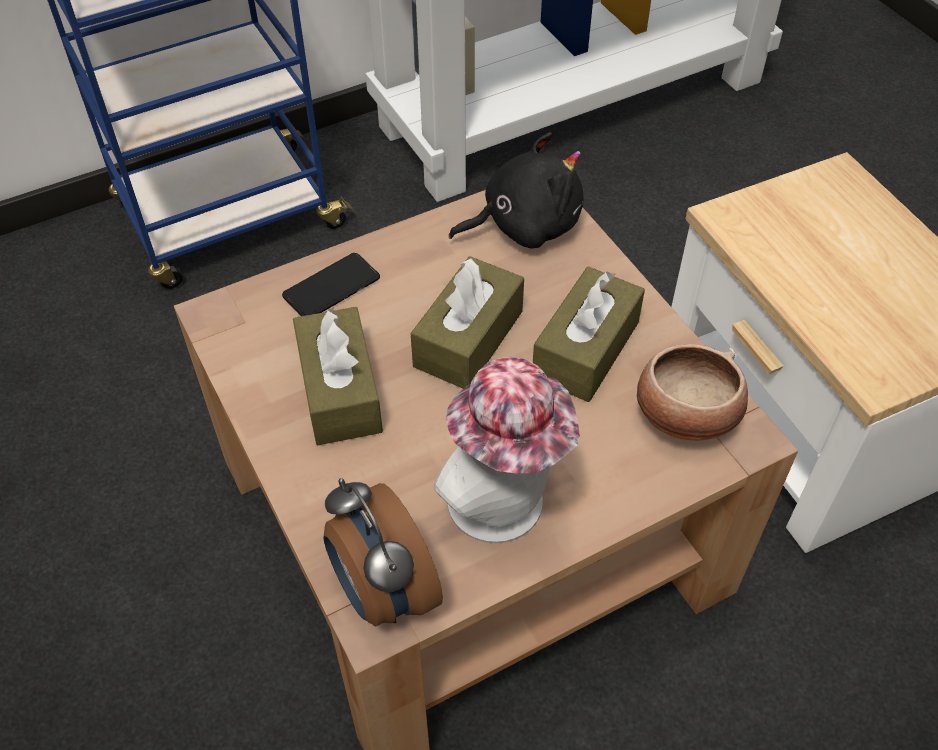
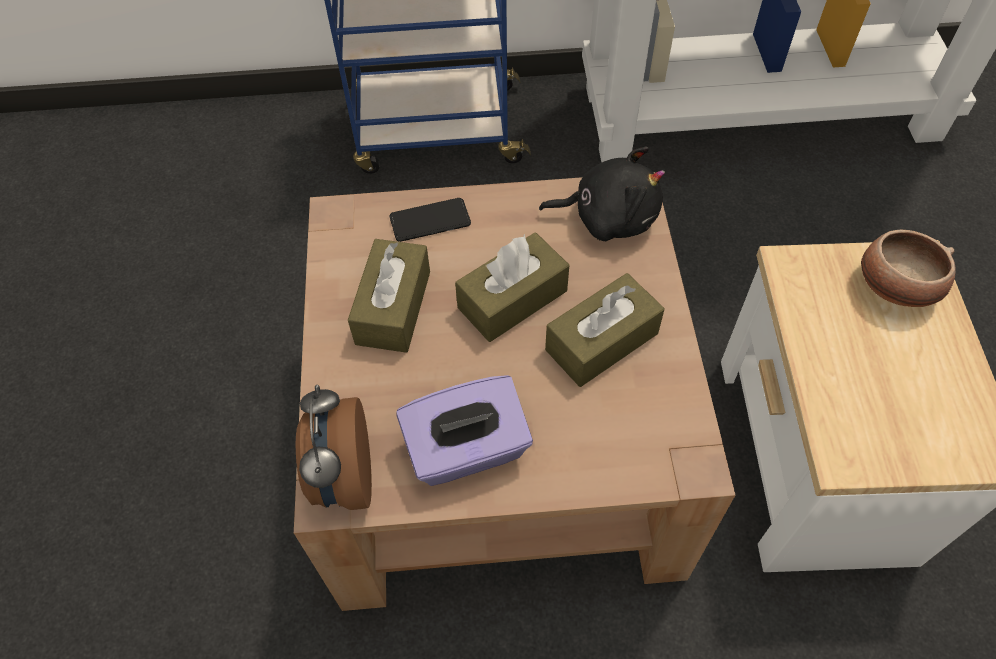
camera: 25 degrees right, 5 degrees up
hat [434,357,580,543] -> purple tissue box [396,375,533,486]
bowl [637,344,748,441] -> bowl moved to [861,230,956,307]

